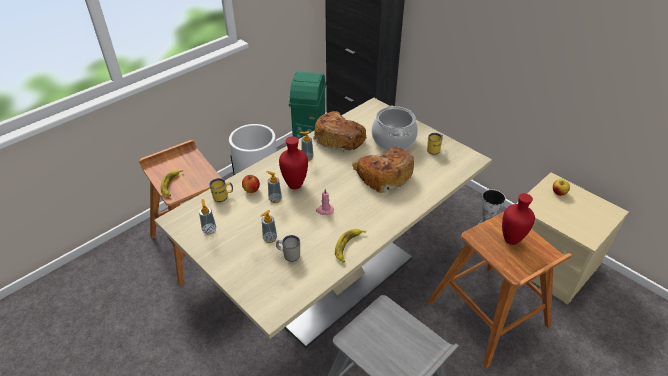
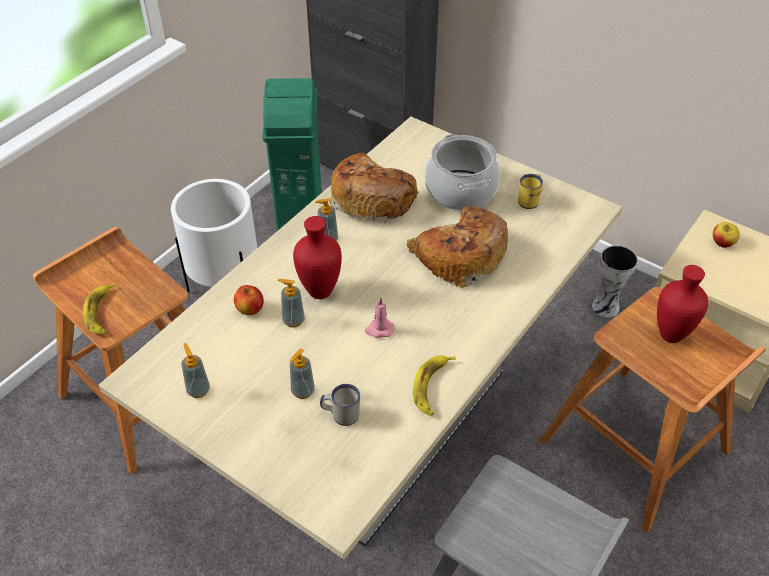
camera: 10 degrees left, 5 degrees up
yellow mug [209,178,233,202] -> none

